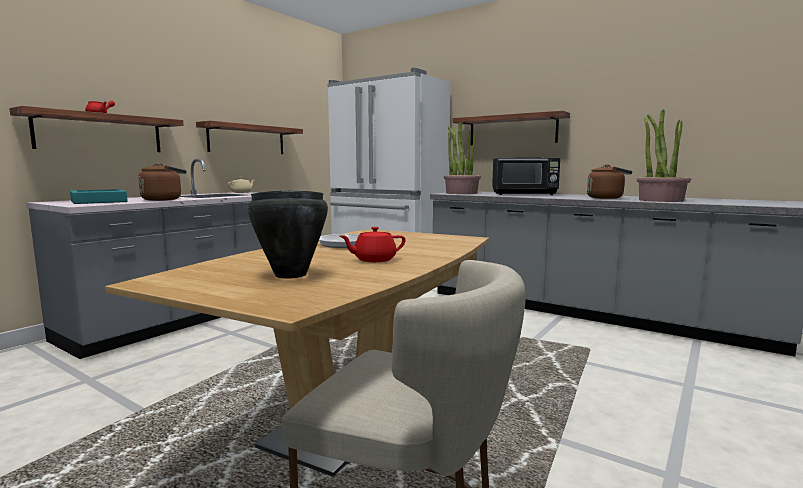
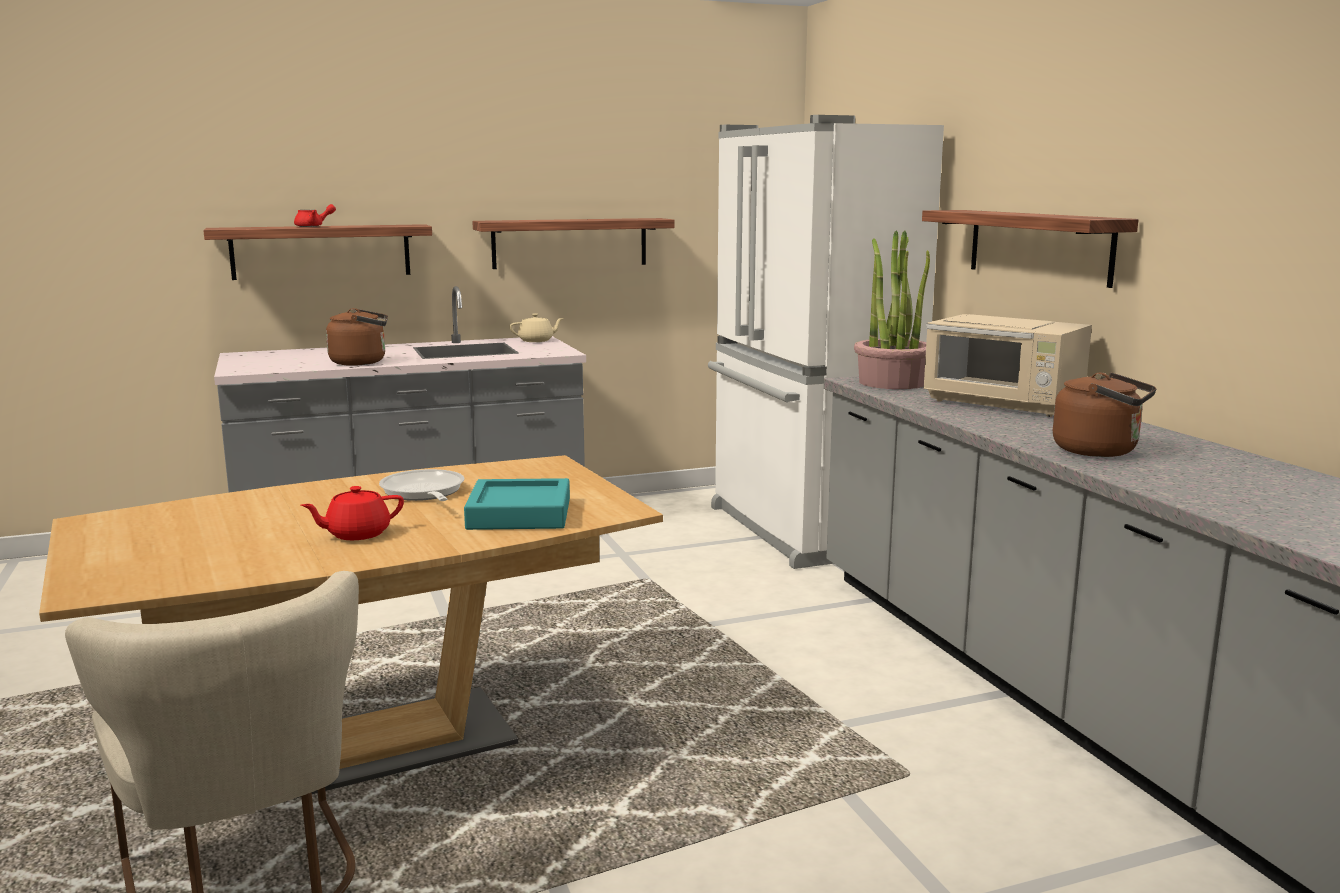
camera: 35 degrees right, 5 degrees up
turquoise tray [70,189,128,204] -> turquoise tray moved to [464,478,570,530]
black cooking pot [247,190,328,279] -> none
red teapot [340,227,406,262] -> red teapot turned 45 degrees counterclockwise [301,486,404,540]
black microwave [492,157,560,195] -> beige microwave [923,314,1092,417]
potted plant [637,109,691,202] -> none

